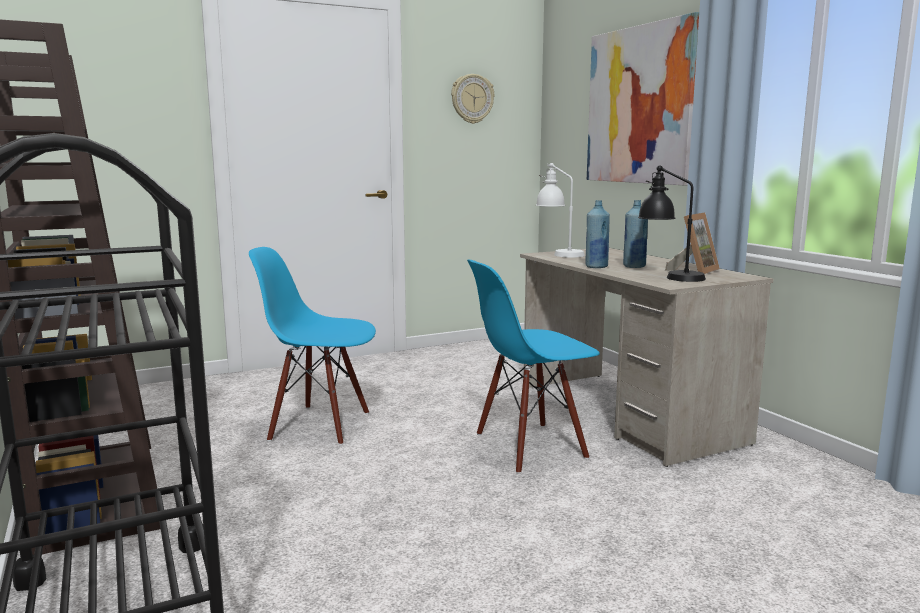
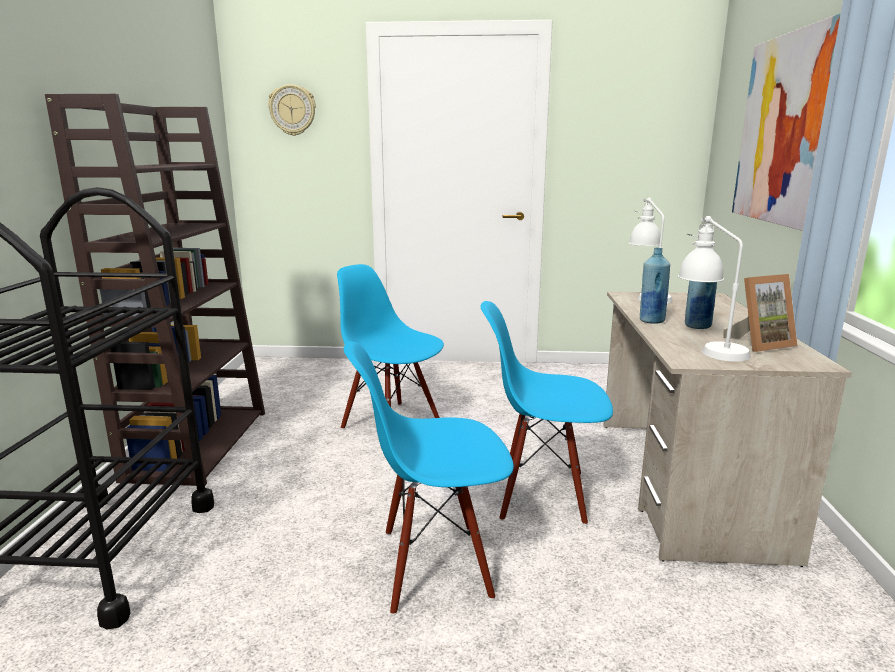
camera: 30 degrees right, 5 degrees up
wall clock [451,74,494,124] -> wall clock moved to [268,84,316,136]
black table lamp [638,165,706,282] -> white table lamp [678,216,751,362]
none -> blue chair [344,341,514,615]

